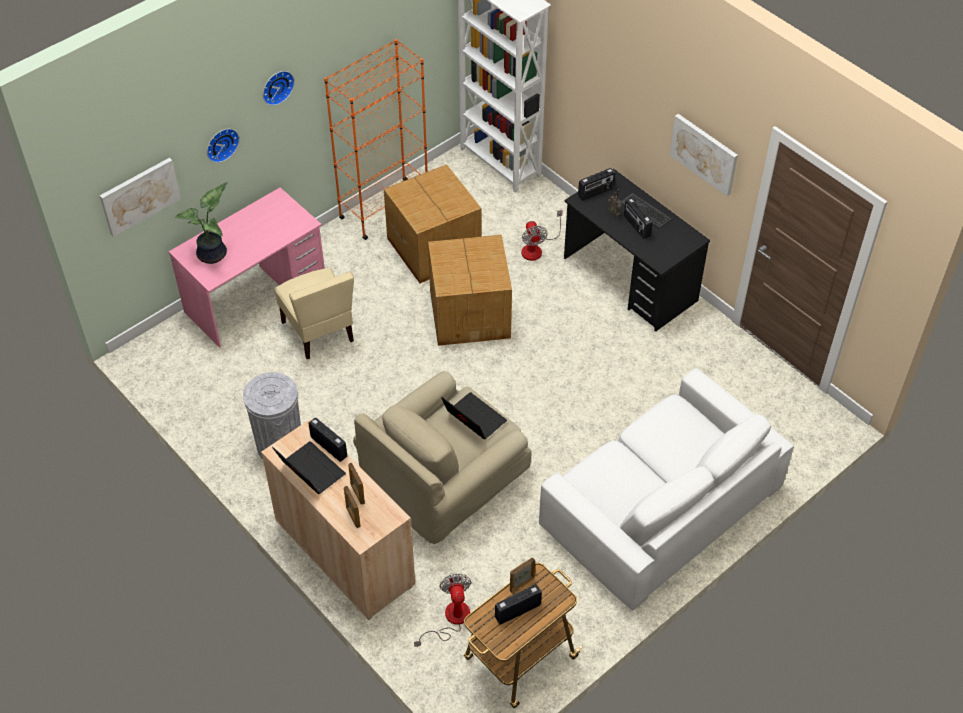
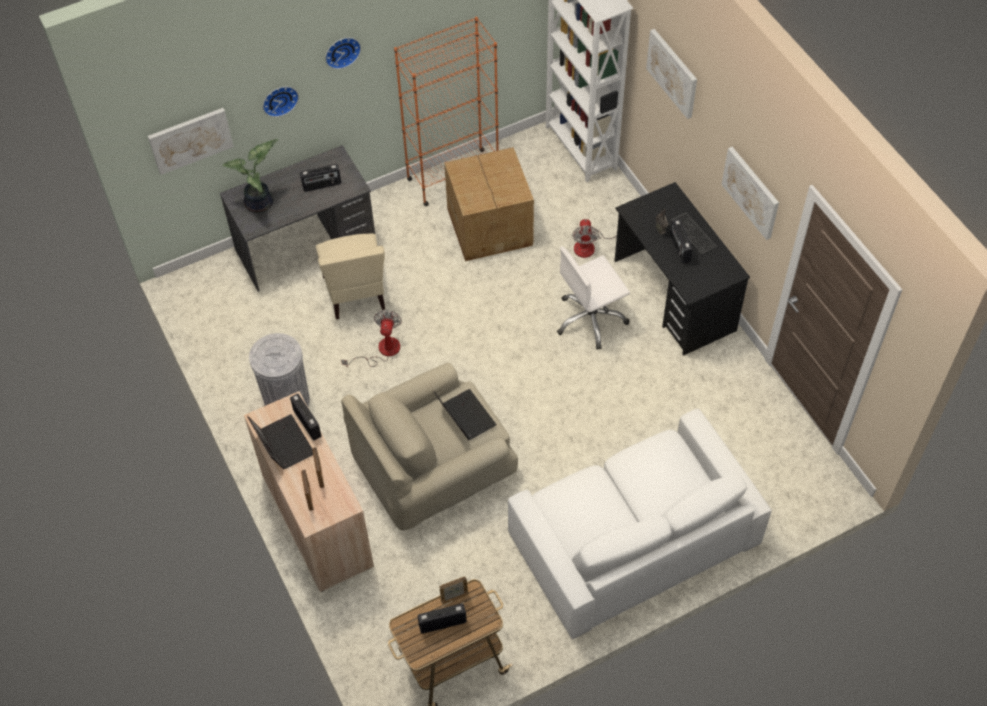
camera: 15 degrees right, 5 degrees up
pink desk [168,187,325,348] -> grey desk [220,145,375,292]
fan [414,574,471,647] -> fan moved to [341,310,402,367]
cardboard box [428,235,512,346] -> none
radio [578,168,615,201] -> radio moved to [300,164,341,192]
none -> white office chair [557,247,630,350]
none -> picture [646,29,697,119]

